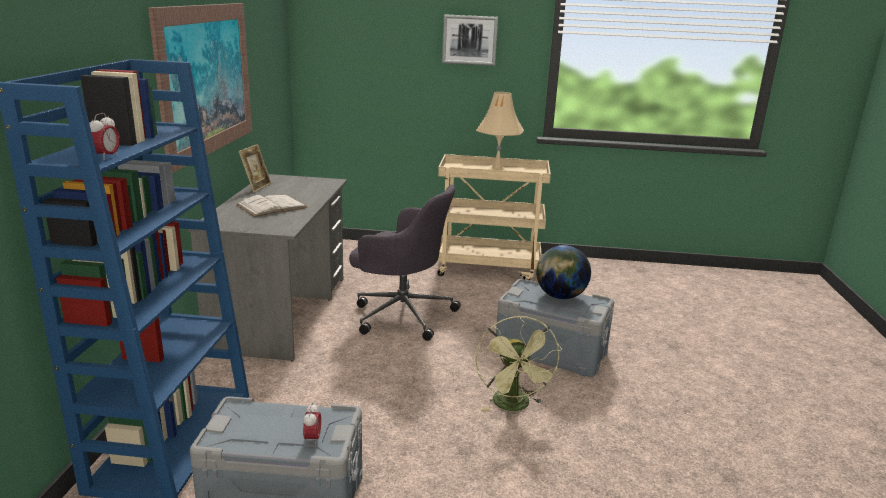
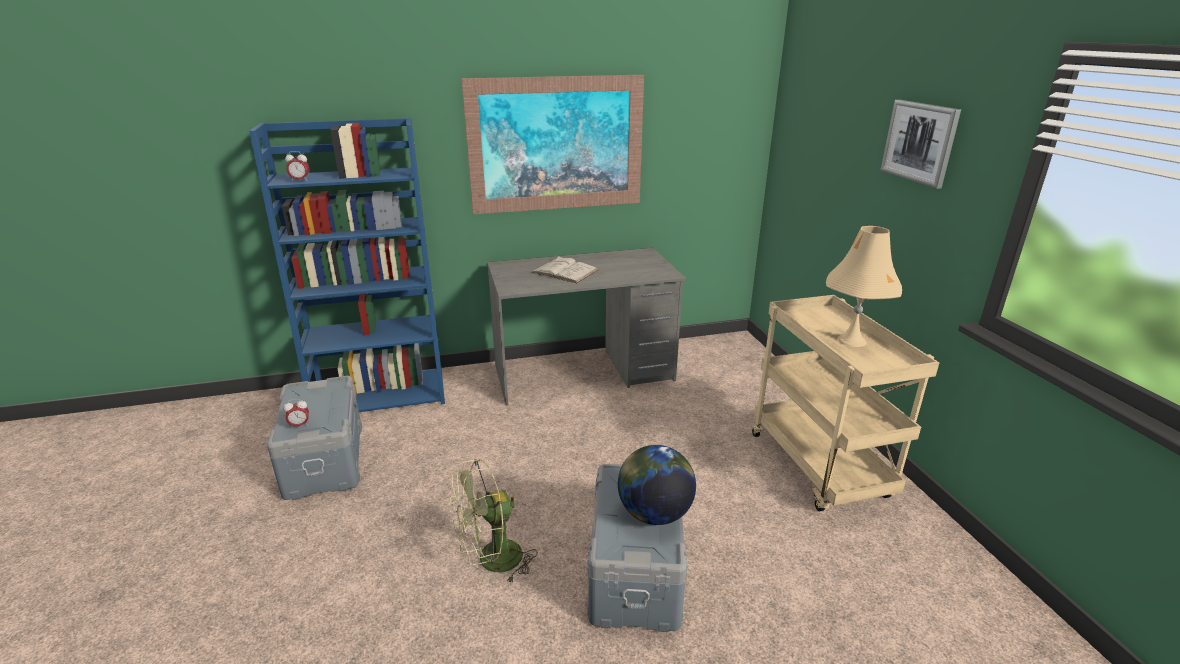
camera: 70 degrees right, 5 degrees up
picture frame [238,144,271,193] -> none
grey office chair [349,185,461,341] -> none

